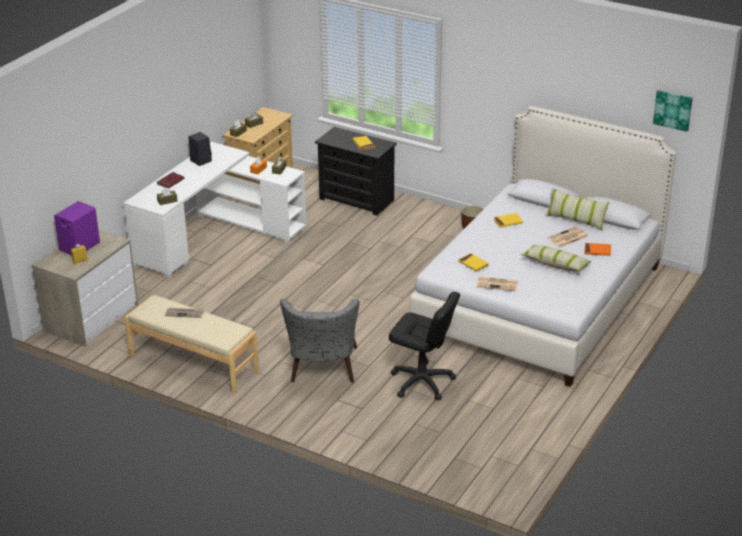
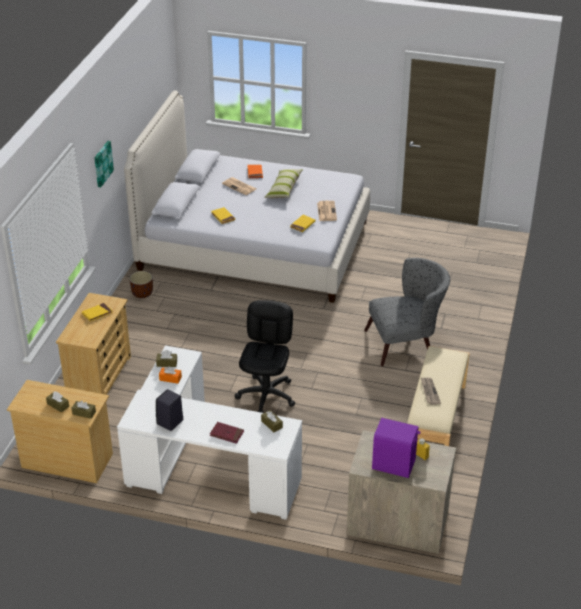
camera: 105 degrees left, 5 degrees up
black dresser [315,127,397,216] -> beige dresser [56,293,131,395]
black office chair [389,292,460,400] -> black office chair moved to [235,300,295,413]
pillow [545,187,609,230] -> none
picture [653,90,693,132] -> picture moved to [94,141,114,187]

